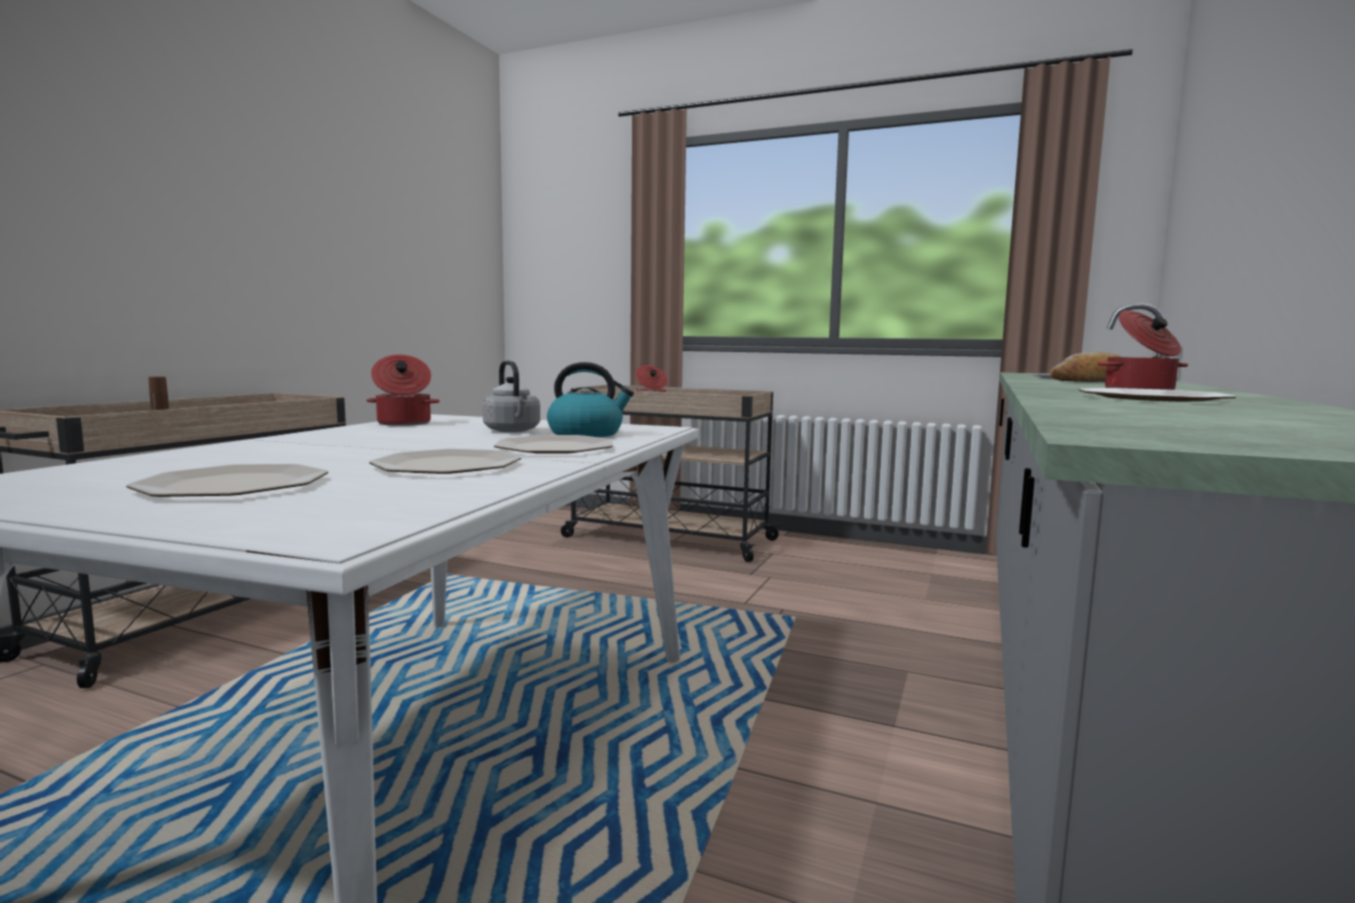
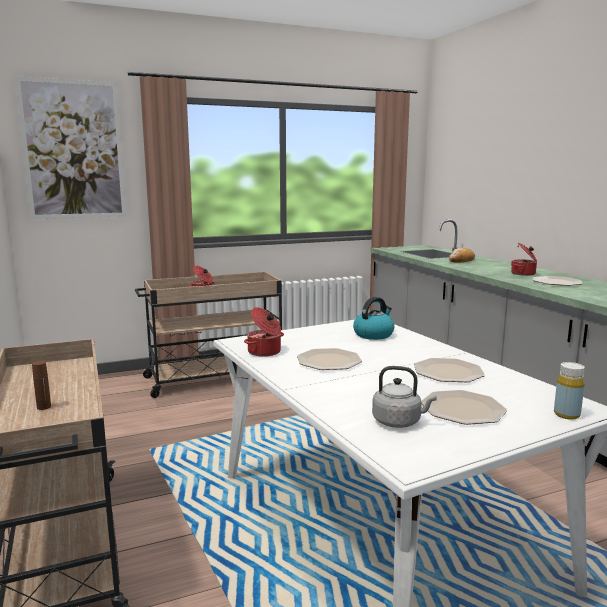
camera: 45 degrees left, 5 degrees up
grey kettle [483,360,540,432] -> grey kettle moved to [372,366,437,428]
plate [494,435,613,454] -> plate moved to [297,348,362,370]
none -> picture [15,76,126,219]
none -> yellow bottle [554,362,585,420]

